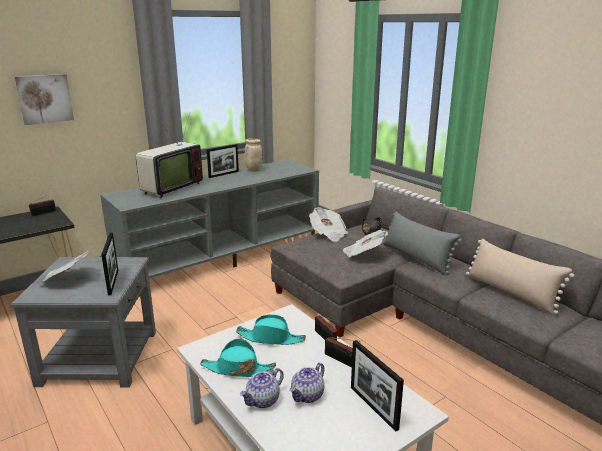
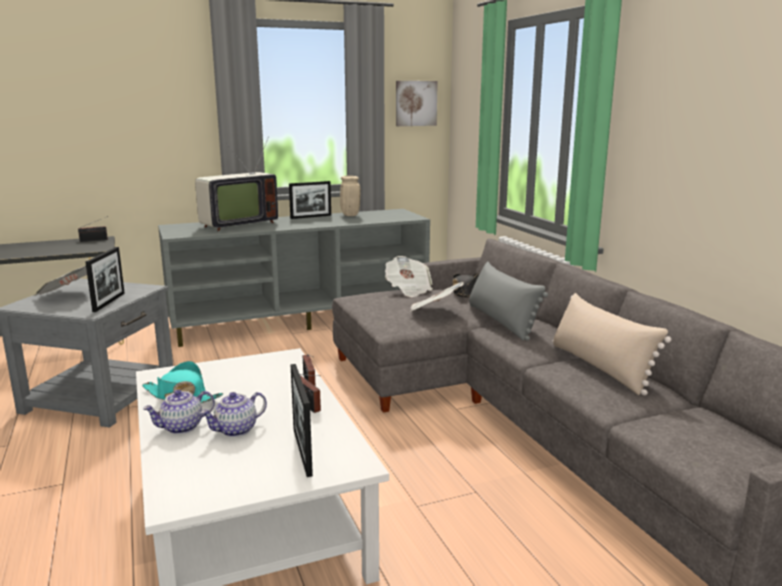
camera: 15 degrees right, 5 degrees down
picture [15,74,74,125] -> picture moved to [396,81,438,126]
turquoise hat [236,314,306,345] -> none

